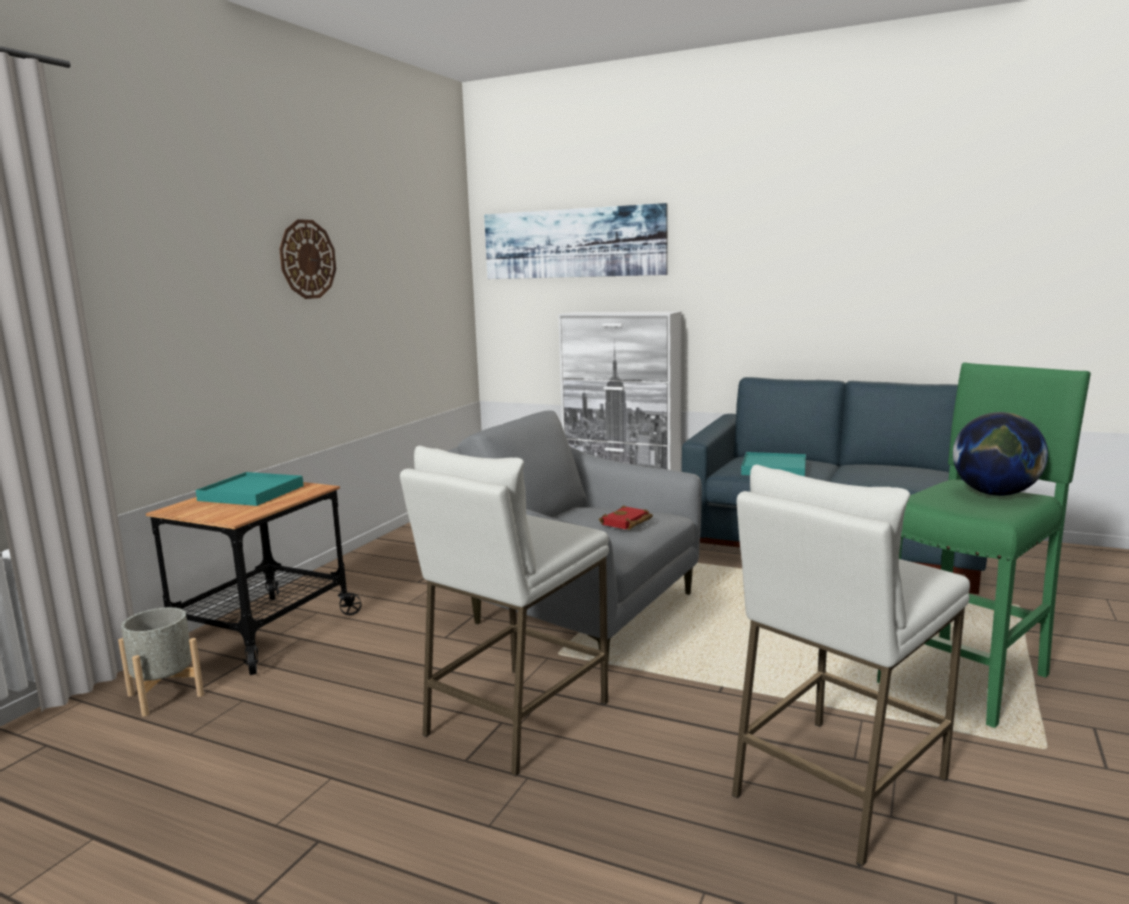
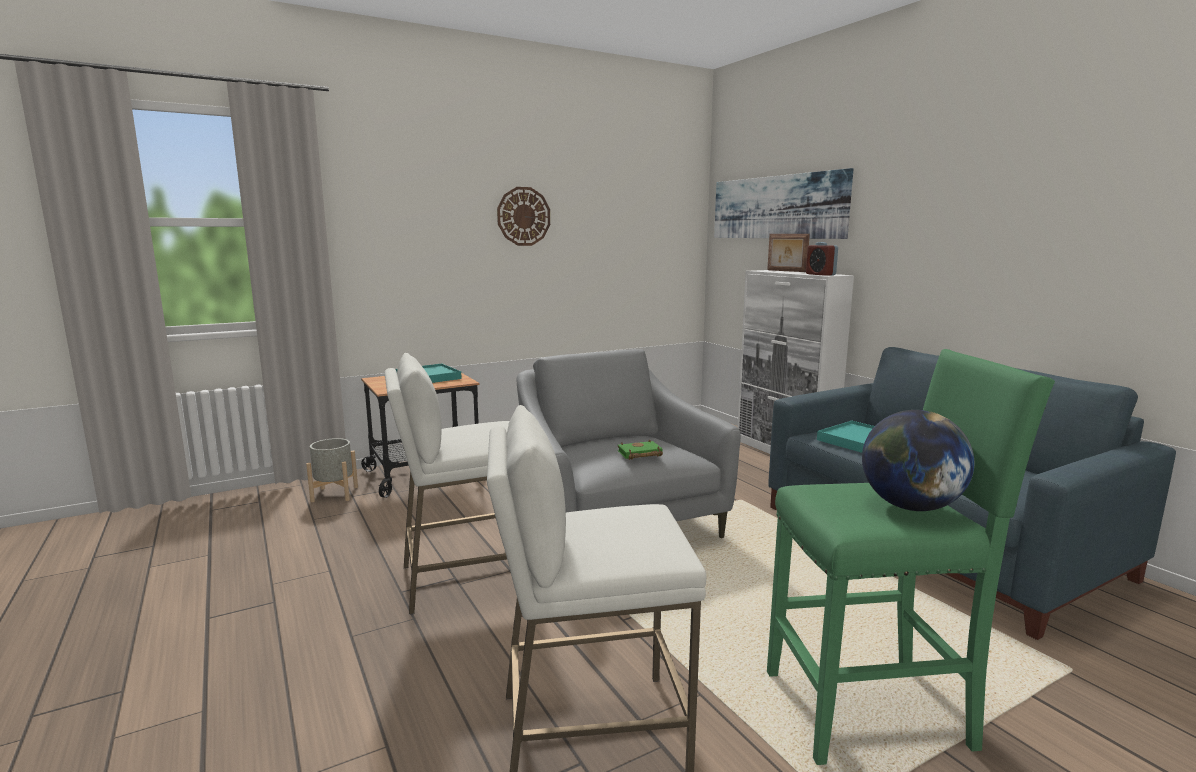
camera: 35 degrees right, 0 degrees up
red book [599,505,653,530] -> green book [618,440,663,460]
none -> picture frame [767,234,810,272]
none -> alarm clock [806,242,838,276]

